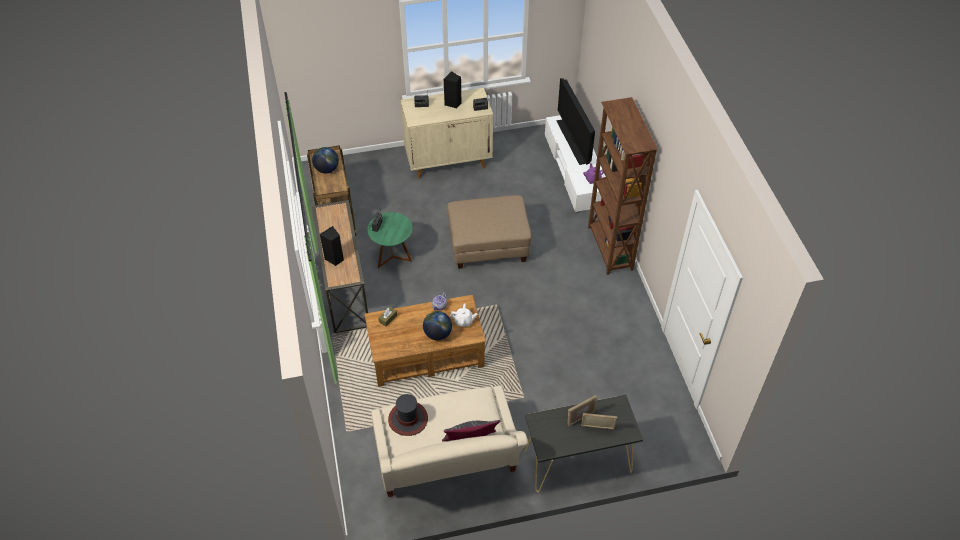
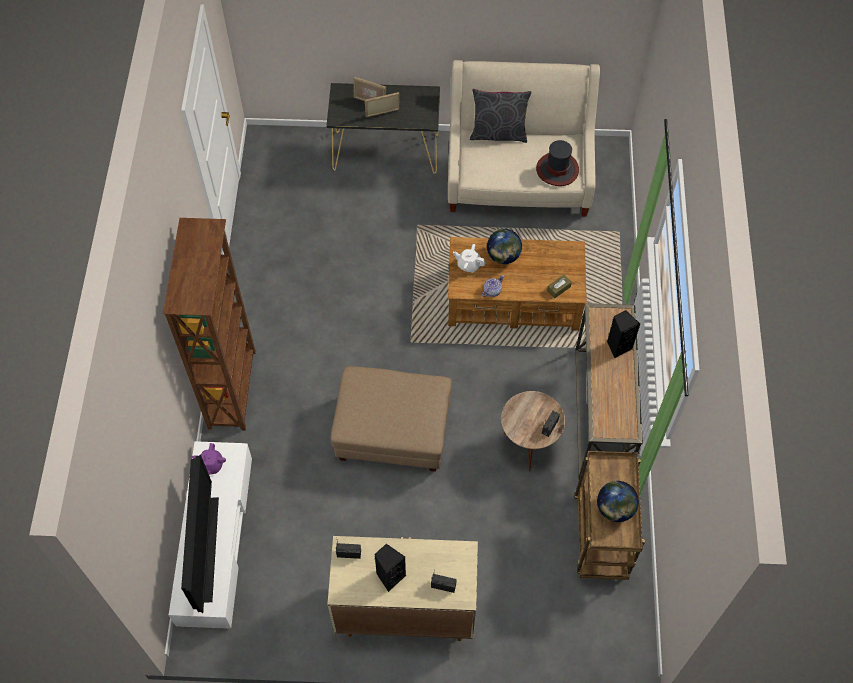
camera: 165 degrees left, 10 degrees up
green side table [368,212,413,269] -> brown side table [501,391,565,472]

